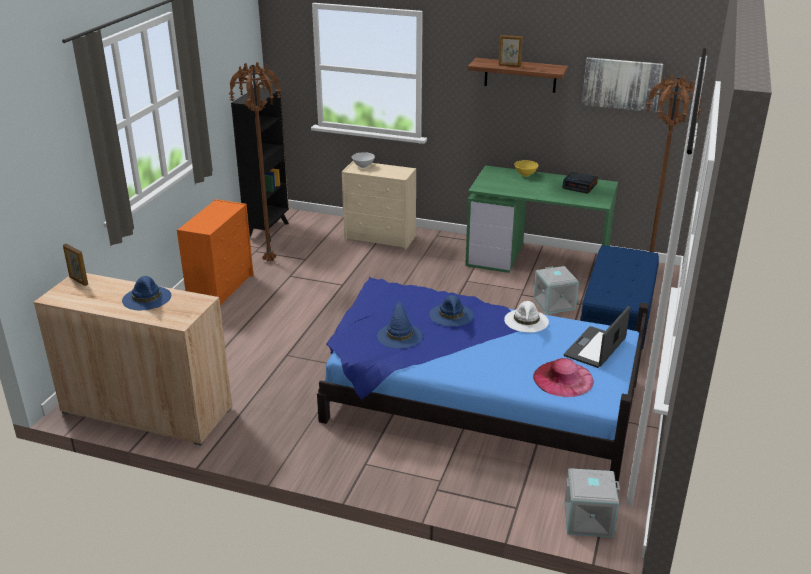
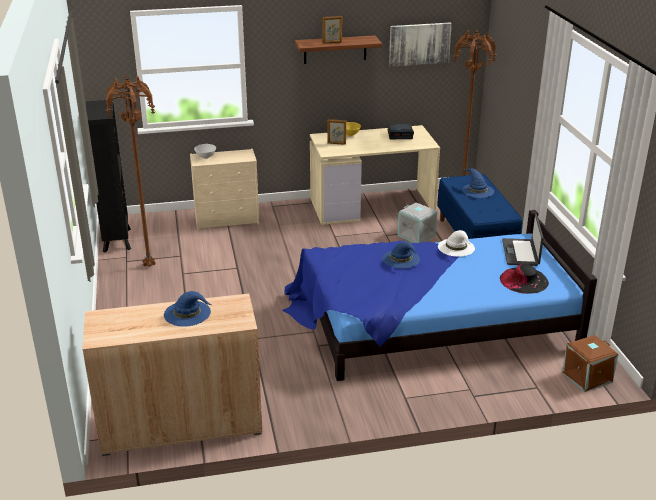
camera: 30 degrees left, 0 degrees up
picture frame [63,244,88,286] -> picture frame moved to [327,119,346,145]
orange dresser [177,199,254,305] -> none
blue hat [377,301,423,348] -> blue hat moved to [462,168,494,198]
green desk [465,165,618,273] -> beige desk [310,125,440,225]
pink hat [533,358,594,397] -> black hat [500,264,549,294]
grey storage box [564,468,620,538] -> brown storage box [562,335,619,392]

